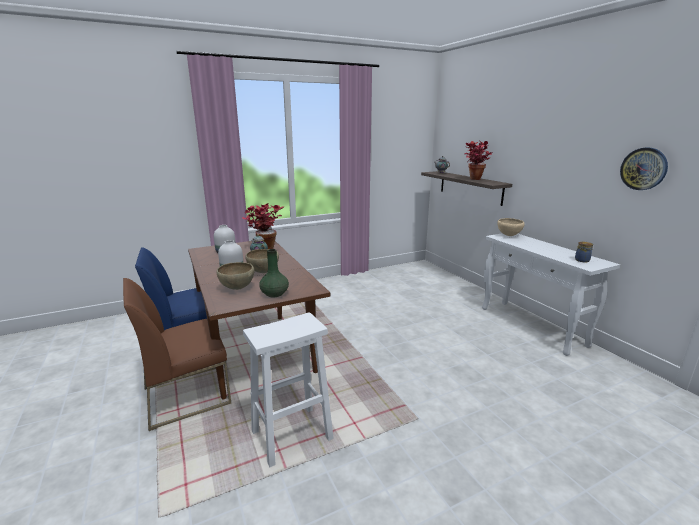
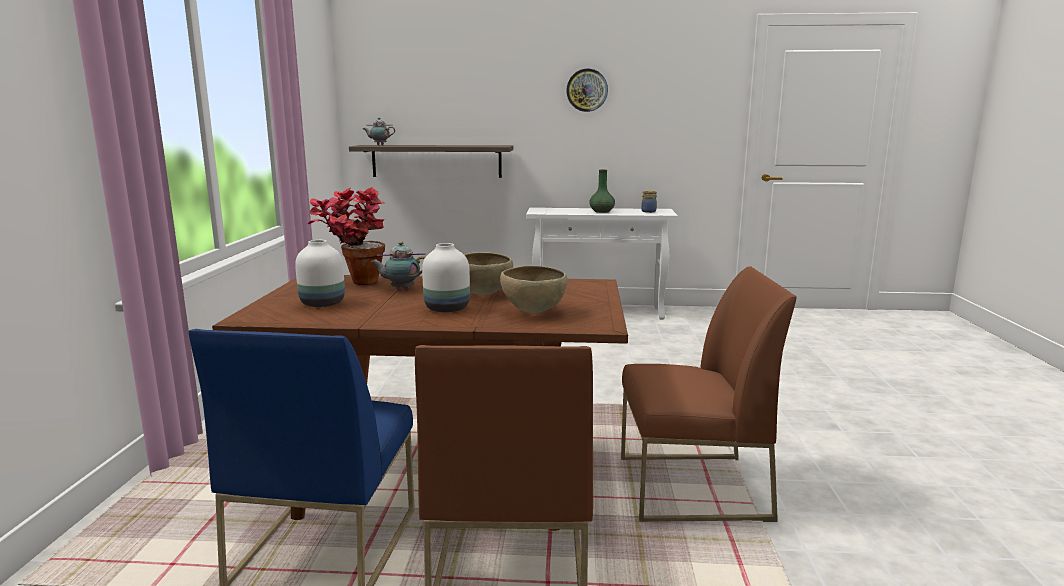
camera: 60 degrees left, 5 degrees down
white stool [243,312,334,467] -> brown chair [621,266,797,522]
green vase [260,249,289,297] -> green vase moved to [589,170,615,213]
potted plant [465,140,492,180] -> none
beige bowl [497,218,525,236] -> none
wall clock [620,148,668,190] -> wall clock moved to [566,69,608,112]

